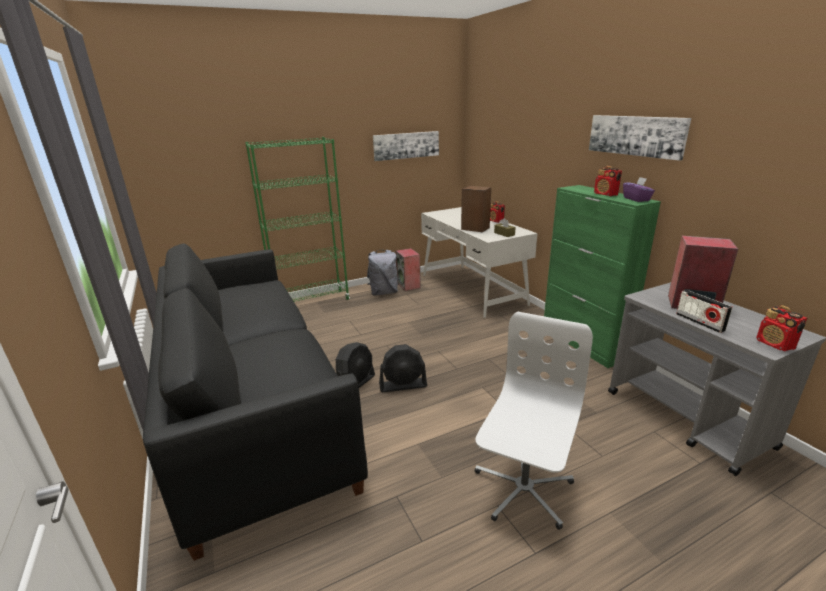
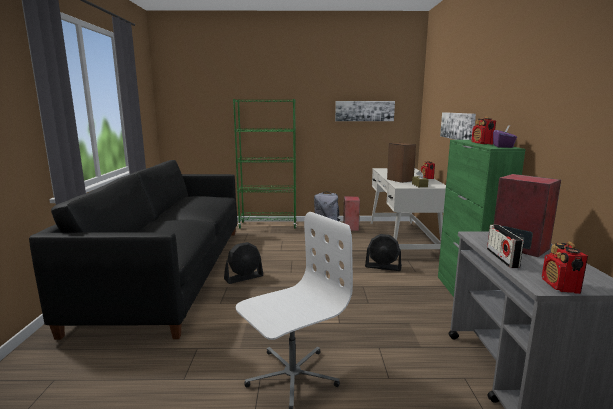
camera: 25 degrees right, 10 degrees down
black fan [379,344,427,392] -> black fan moved to [365,234,402,271]
picture [589,115,691,161] -> picture moved to [440,112,476,140]

